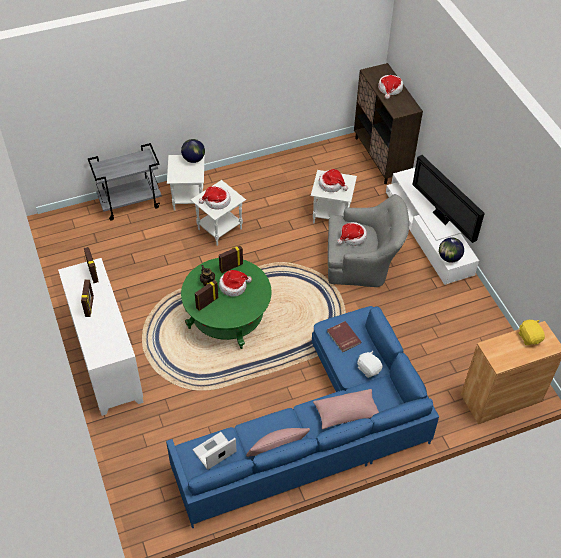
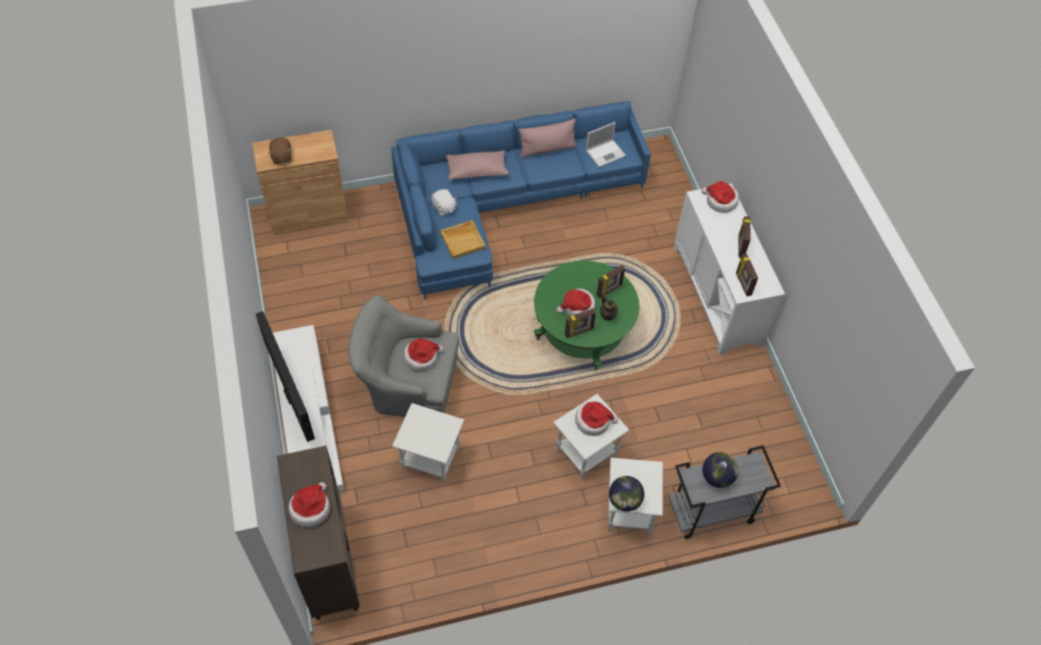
camera: 175 degrees left, 5 degrees up
hat [318,169,348,192] -> hat moved to [701,181,739,213]
red book [327,321,361,352] -> beige tray [440,220,486,259]
globe [439,237,464,263] -> globe moved to [702,452,738,488]
yellow plush toy [519,320,545,345] -> brown plush toy [269,137,292,164]

